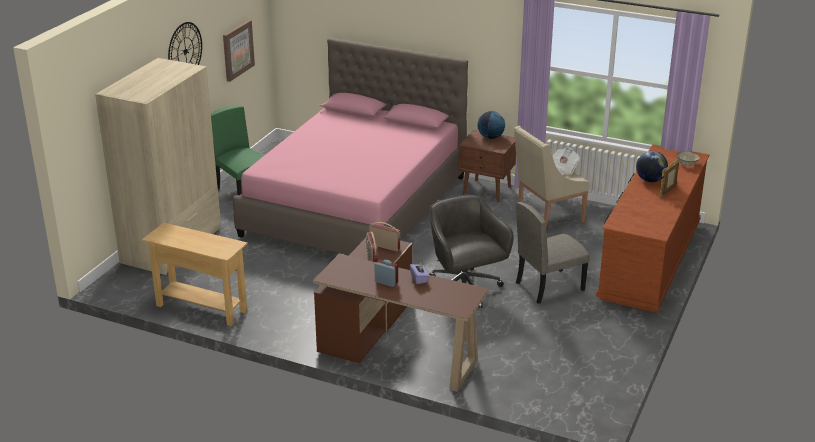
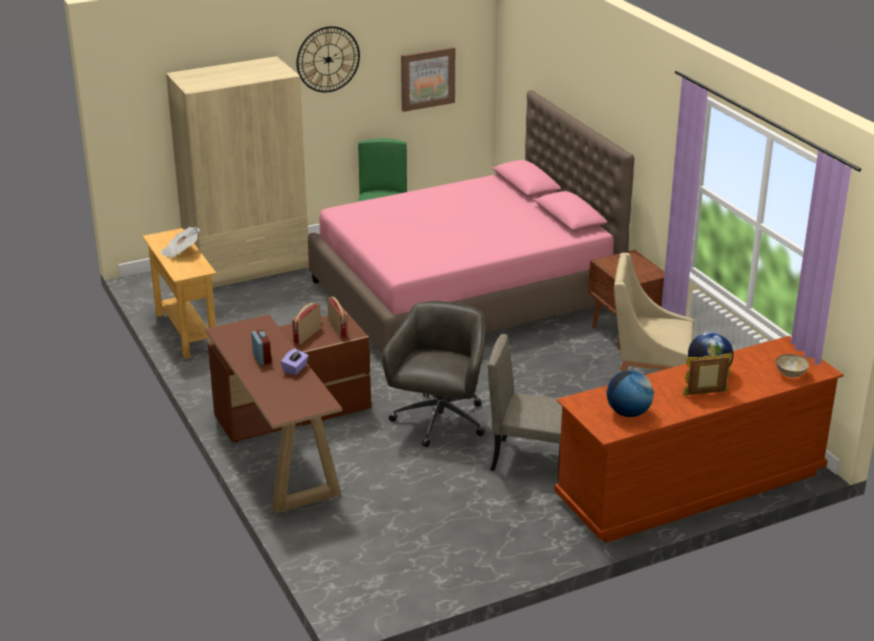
camera: 40 degrees right, 0 degrees up
globe [477,111,505,139] -> globe moved to [607,370,654,417]
newspaper [552,147,580,175] -> newspaper moved to [160,227,200,258]

